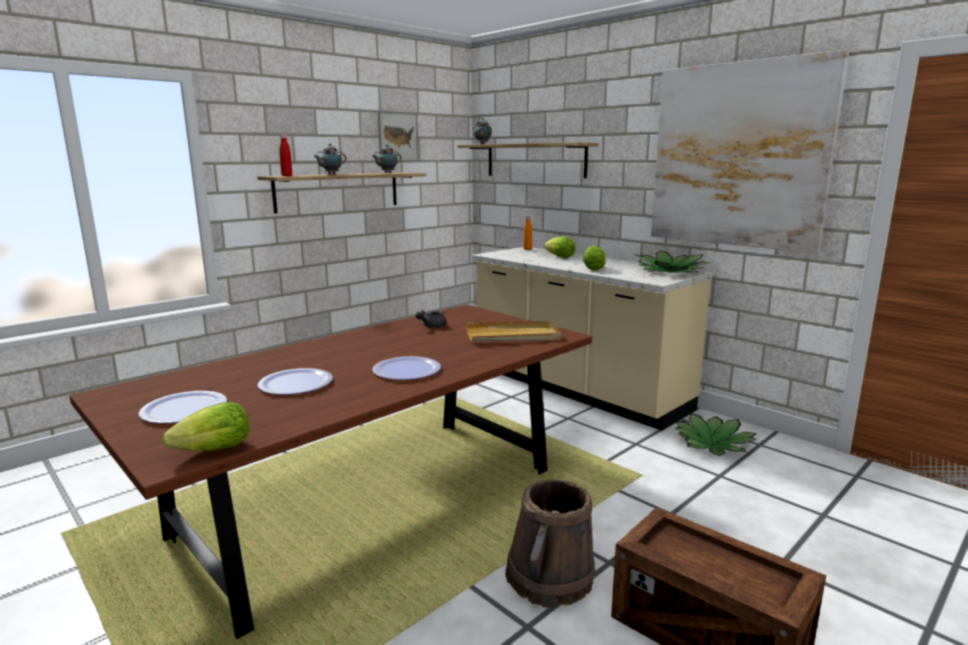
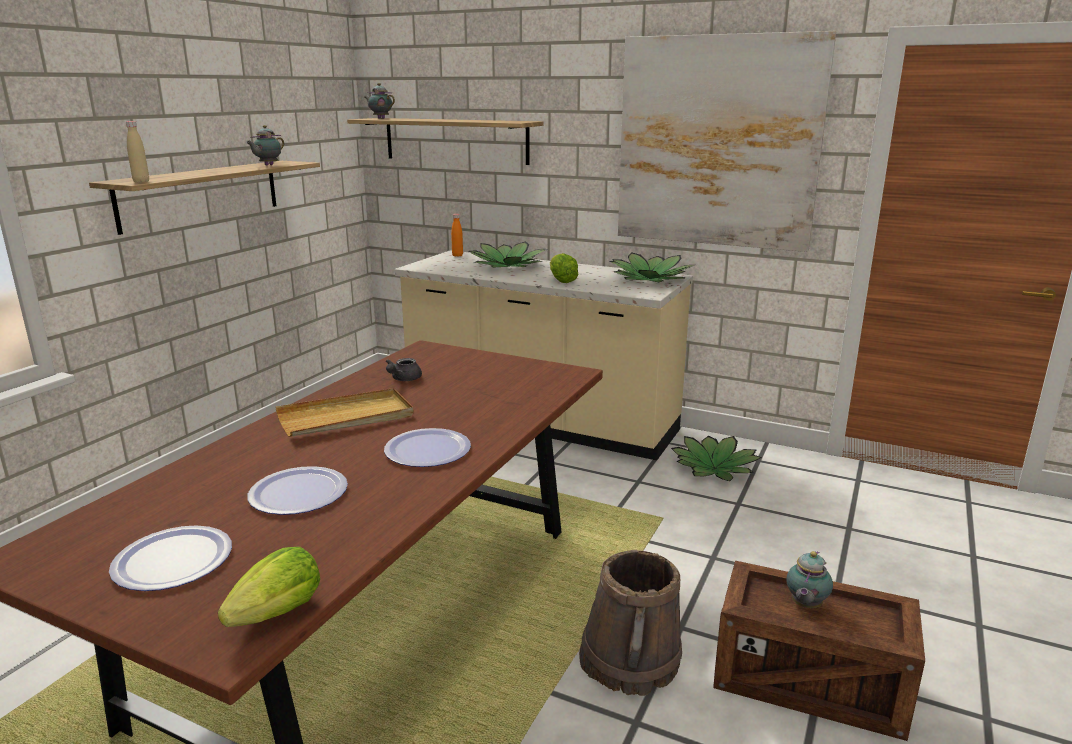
camera: 20 degrees left, 5 degrees up
red bottle [279,134,292,176] -> beige bottle [126,121,149,183]
teapot [314,144,346,175] -> teapot moved to [786,551,833,608]
picture [378,111,419,161] -> none
beige tray [466,321,561,342] -> beige tray moved to [275,388,413,437]
lettuce [544,236,575,258] -> potted plant [469,241,548,268]

